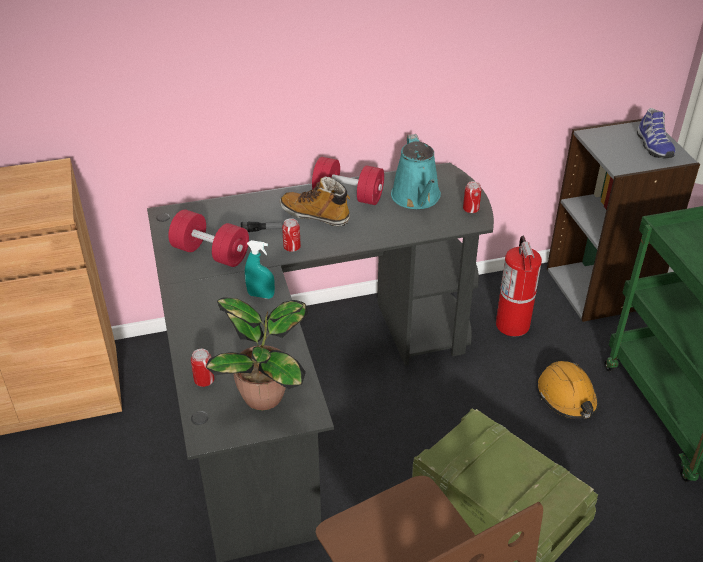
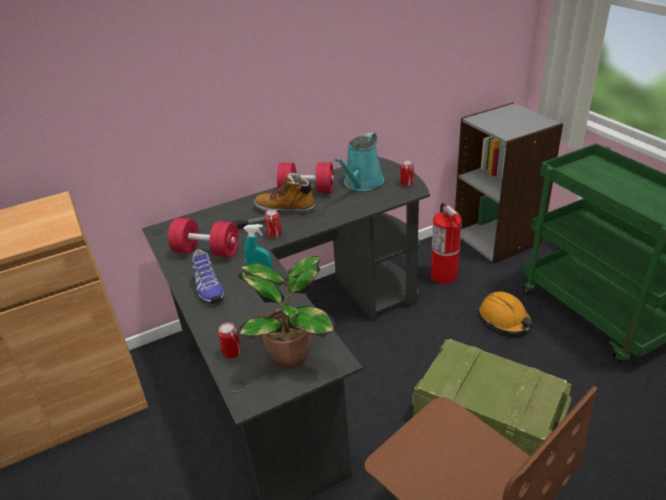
camera: 10 degrees left, 5 degrees down
turquoise watering can [391,134,441,209] -> turquoise watering can turned 45 degrees clockwise [335,132,384,191]
shoe [637,108,676,158] -> shoe moved to [192,250,225,304]

